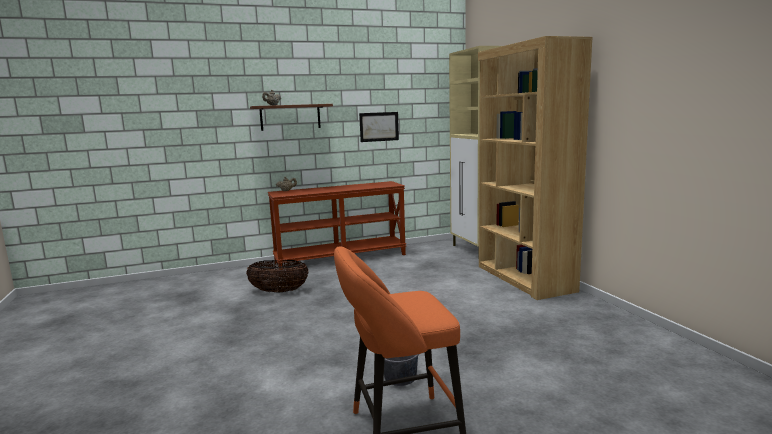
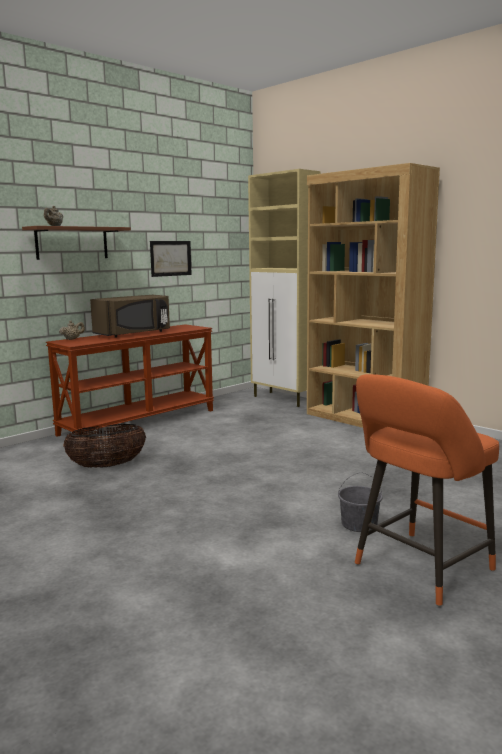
camera: 25 degrees left, 0 degrees up
none -> brown microwave [90,295,170,338]

